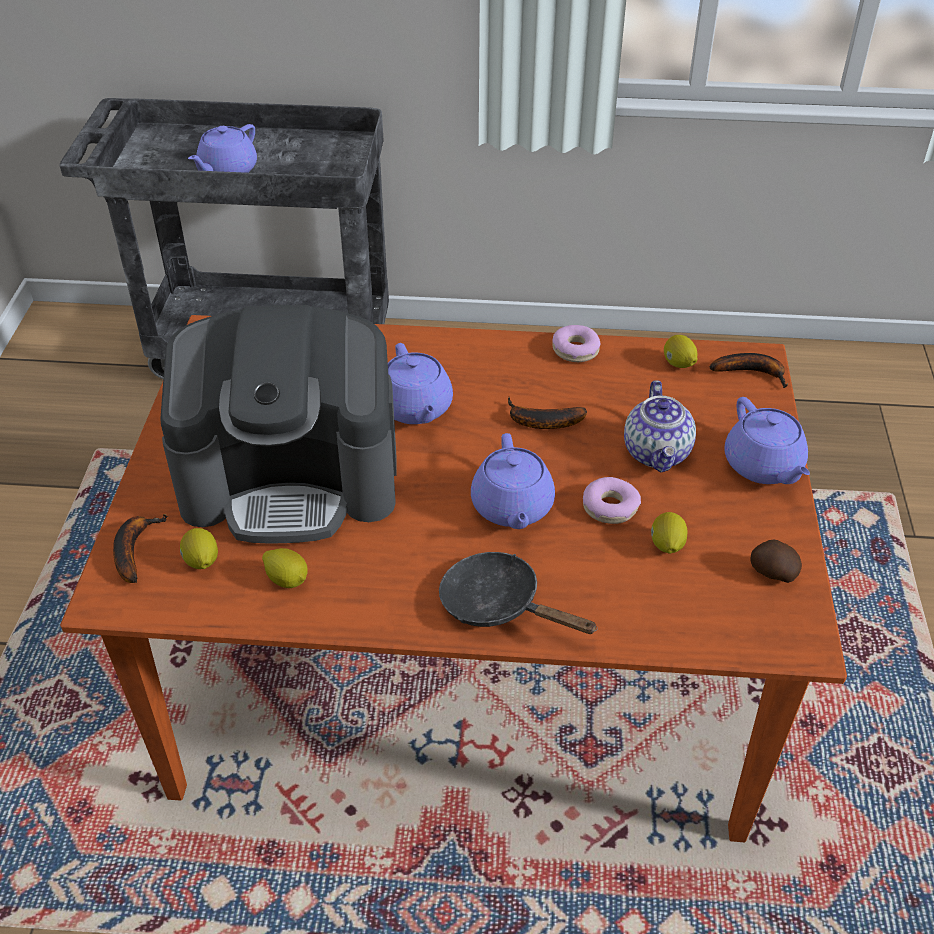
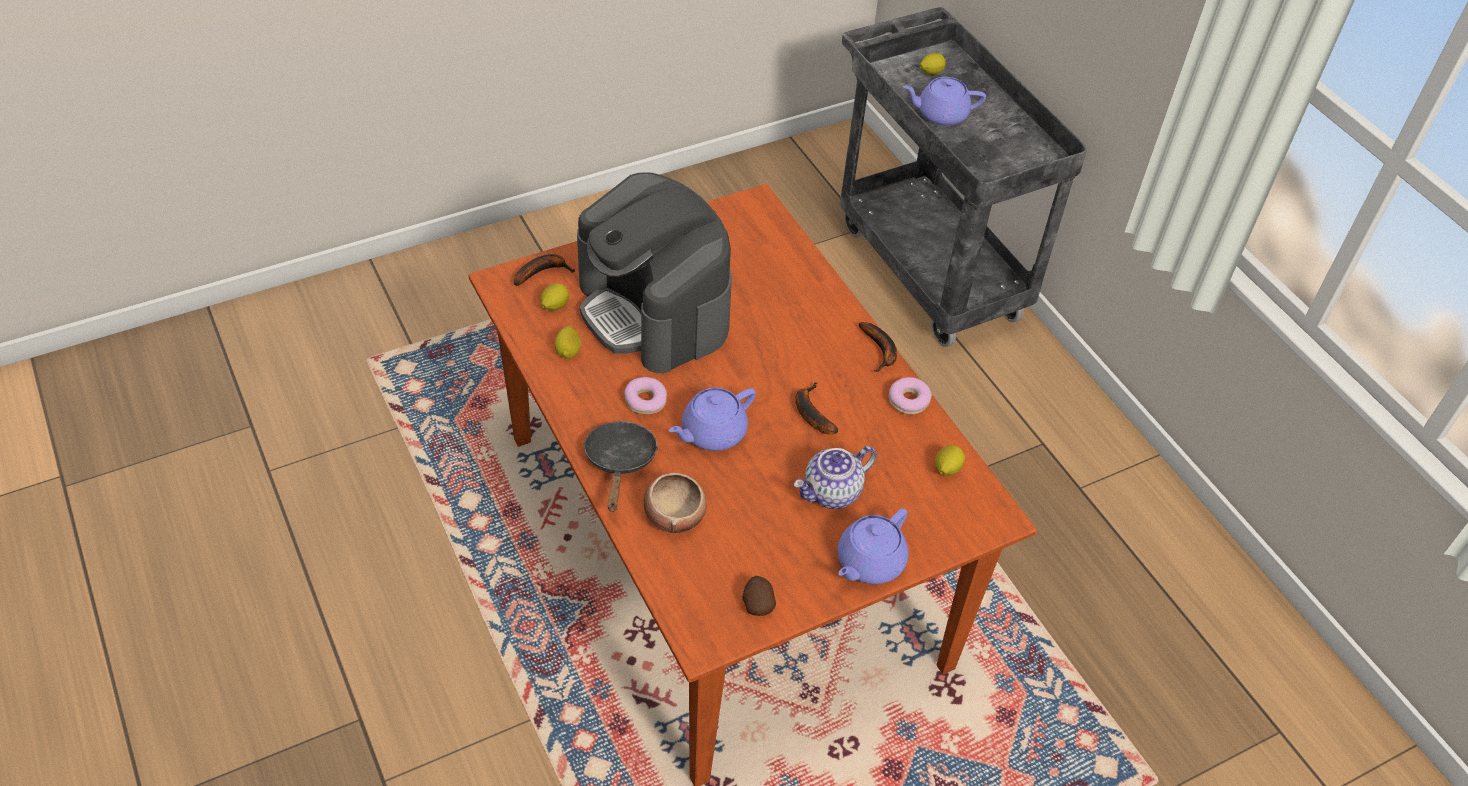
camera: 55 degrees right, 5 degrees up
purple teapot [388,343,453,424] -> none
donut [583,477,641,524] -> donut moved to [624,377,667,414]
lemon [651,512,687,554] -> lemon moved to [920,53,946,75]
banana [710,353,788,388] -> banana moved to [859,322,897,372]
none -> bowl [644,473,707,533]

